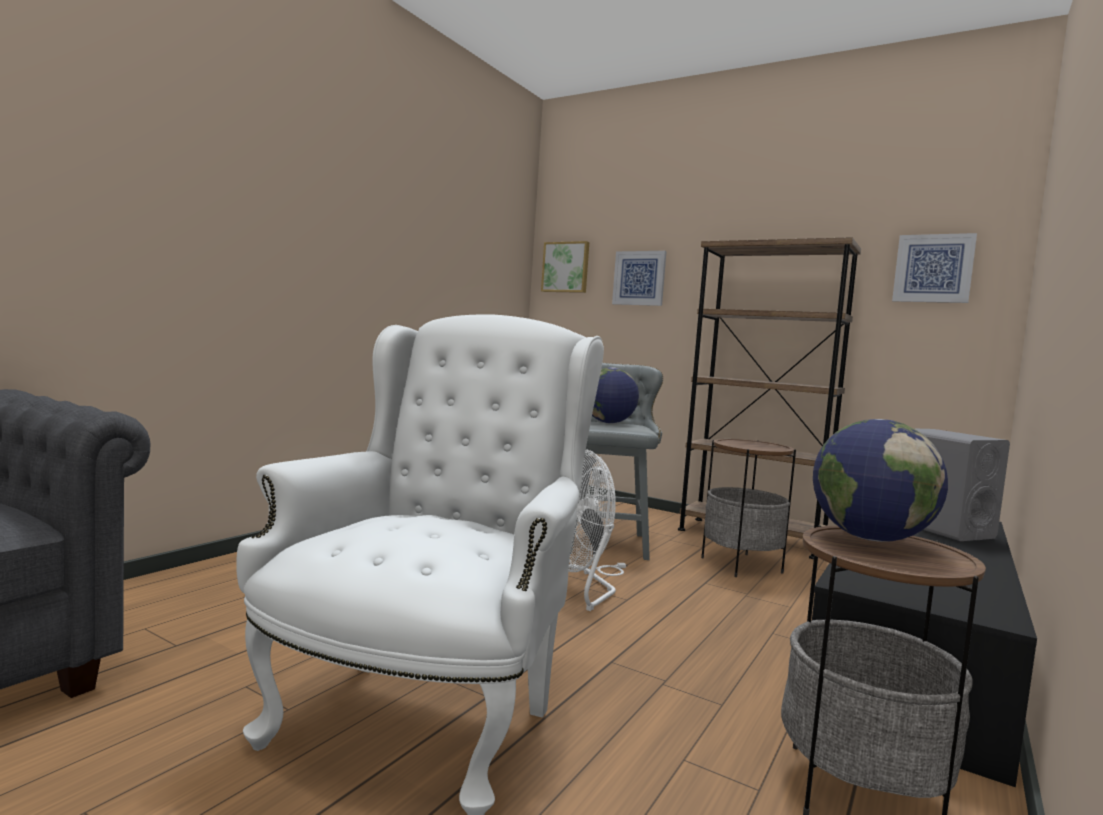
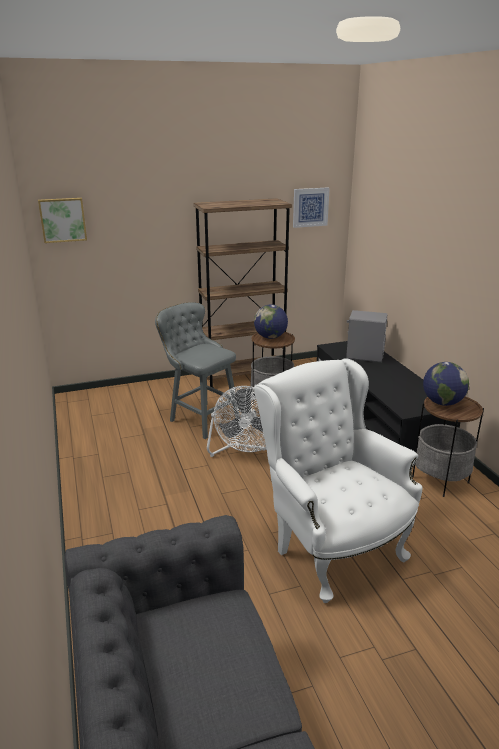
camera: 50 degrees left, 20 degrees up
globe [592,367,639,423] -> globe moved to [254,304,288,339]
picture [612,251,667,306] -> none

